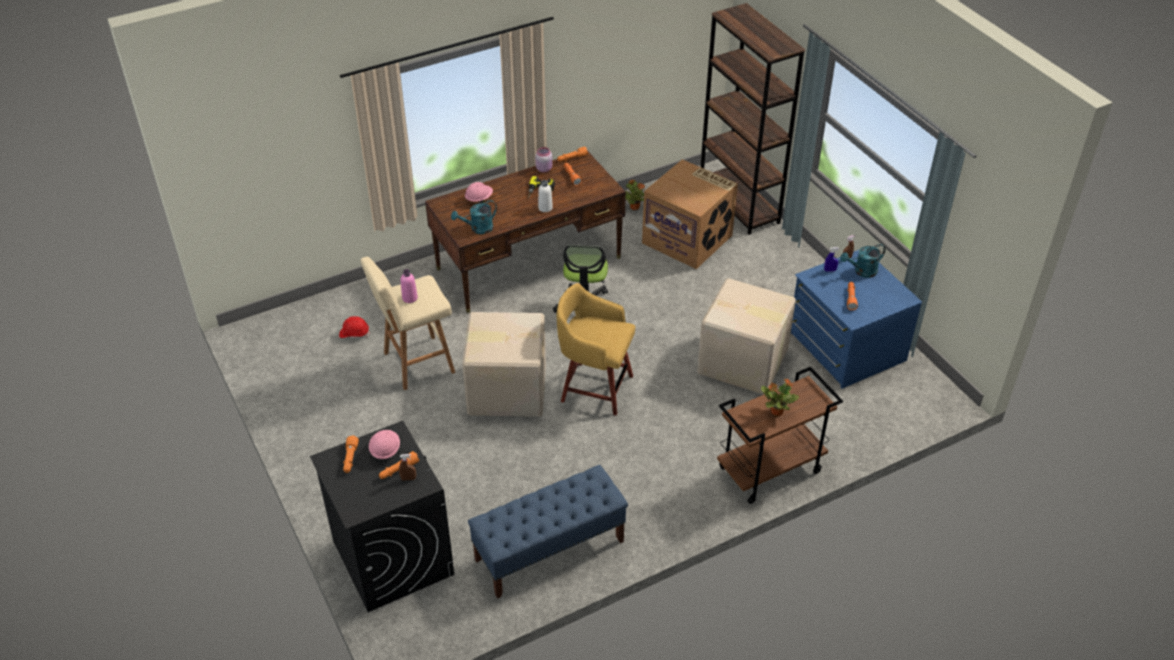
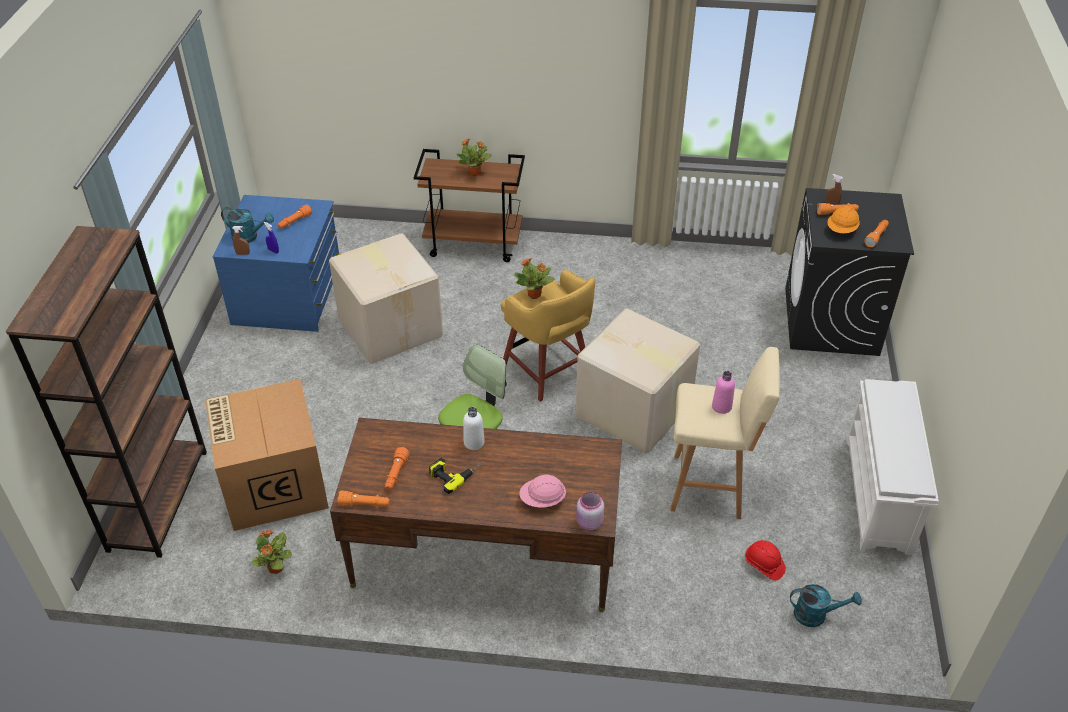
camera: 145 degrees left, 0 degrees up
pink hard hat [369,430,400,459] -> orange hard hat [827,206,860,233]
turquoise watering can [451,200,497,234] -> turquoise watering can moved to [790,584,862,627]
blue bench [468,465,628,599] -> none
pink jar [535,147,552,172] -> pink jar moved to [576,492,604,530]
none -> potted plant [514,258,554,299]
none -> white shoe rack [846,379,939,555]

